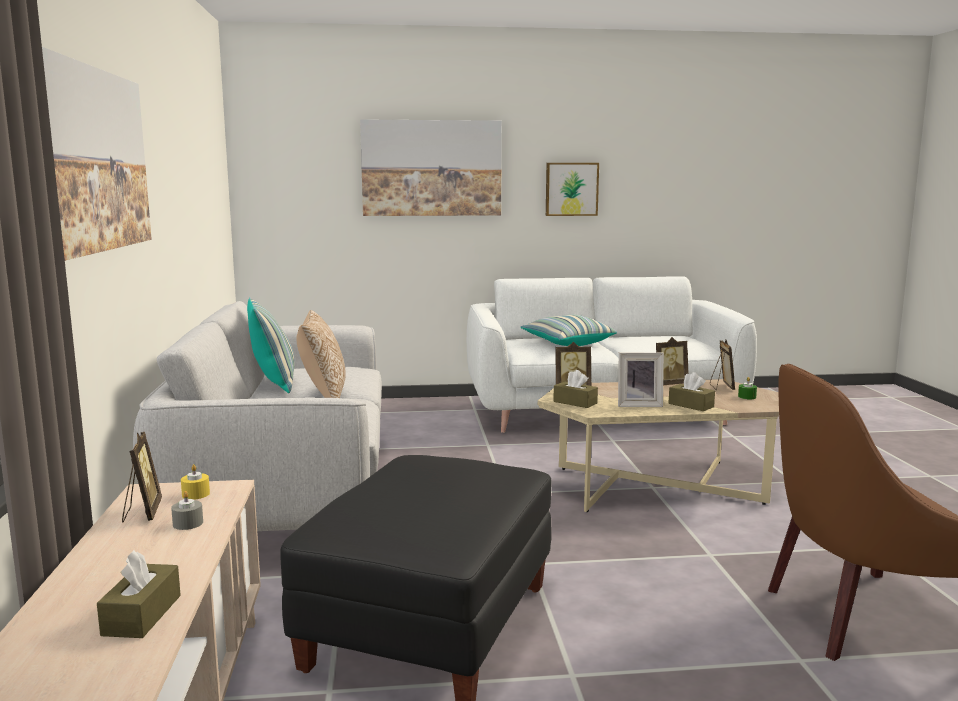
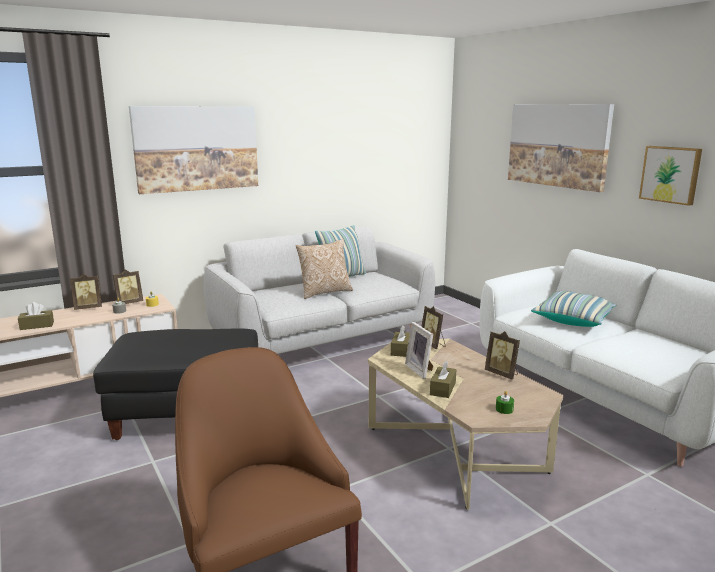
camera: 65 degrees right, 5 degrees up
picture frame [710,340,735,390] -> picture frame moved to [70,274,102,310]

